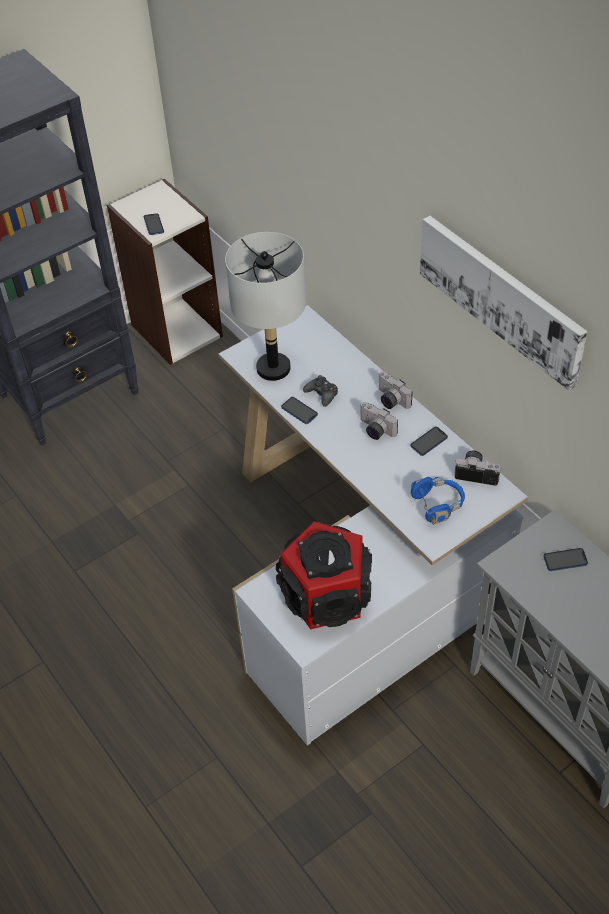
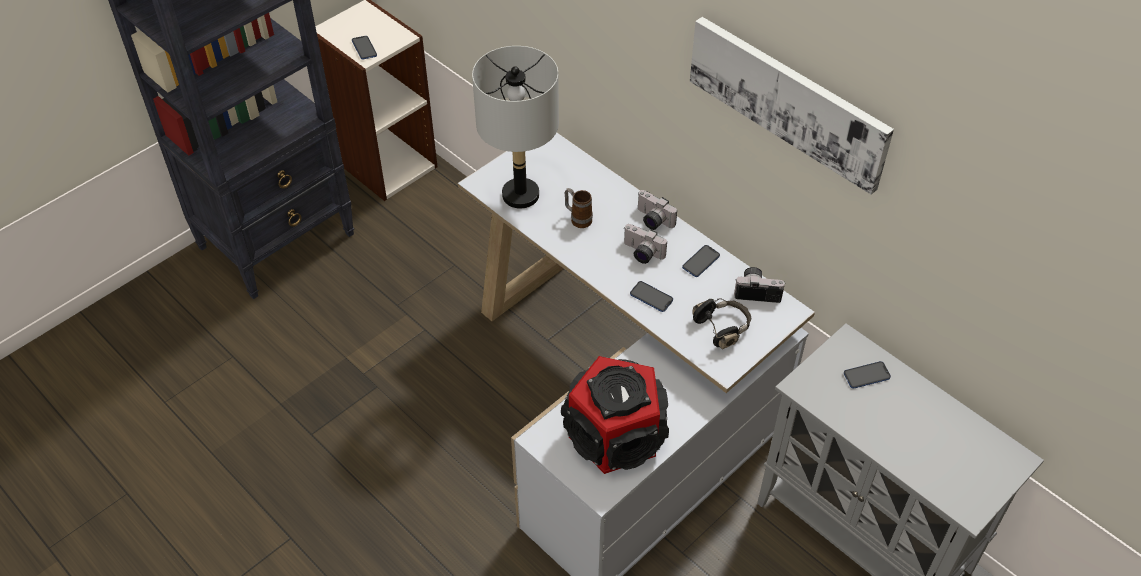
camera: 10 degrees left, 0 degrees up
phone [281,397,318,424] -> phone moved to [630,281,673,312]
black game controller [303,375,338,407] -> mug [565,188,593,228]
blue headphones [411,477,465,524] -> black headphones [692,298,751,349]

